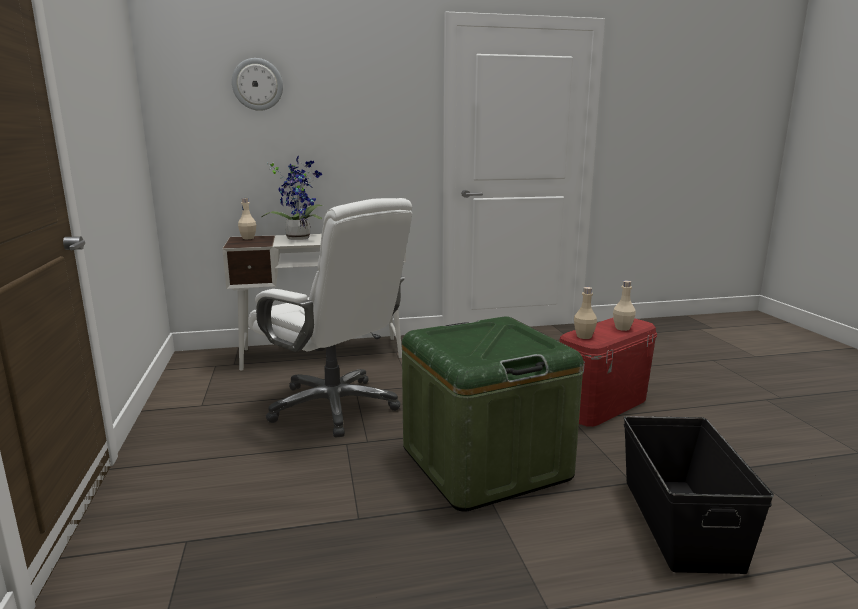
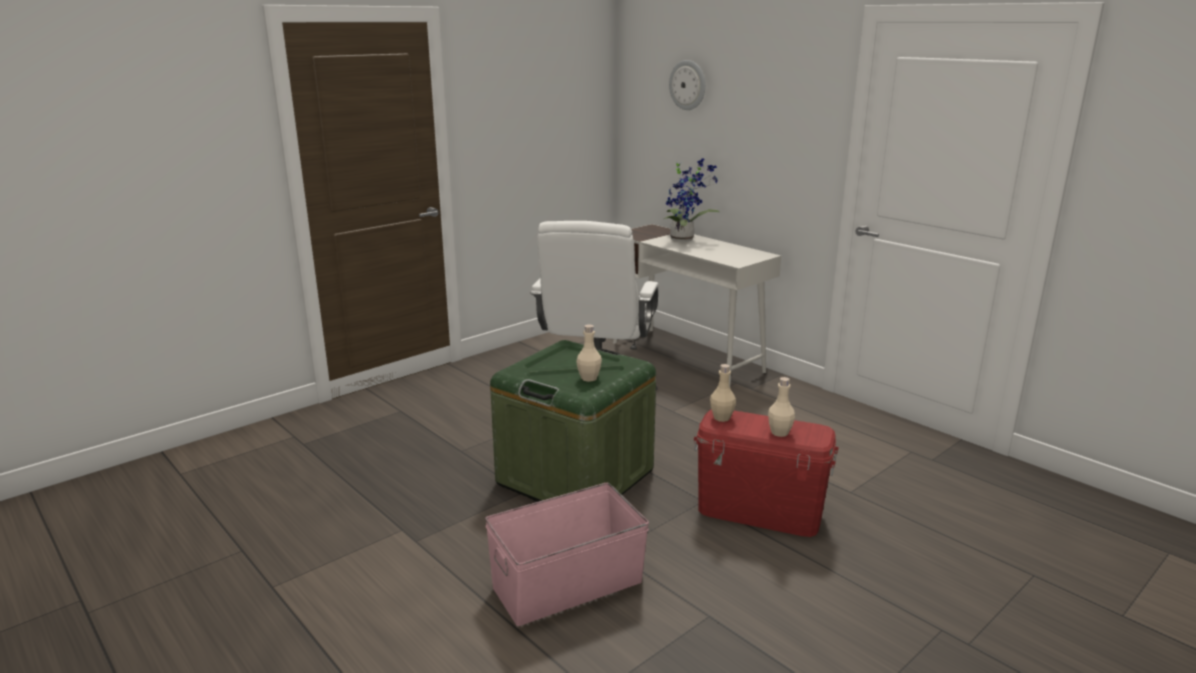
camera: 60 degrees right, 5 degrees up
beige bottle [238,198,256,239] -> beige bottle moved to [576,324,602,382]
black storage box [624,416,774,574] -> pink storage box [485,483,649,626]

